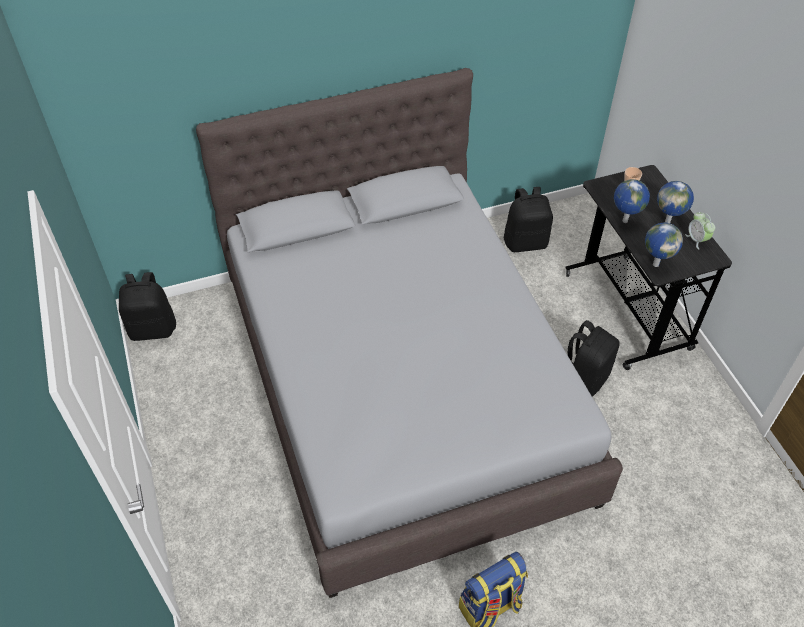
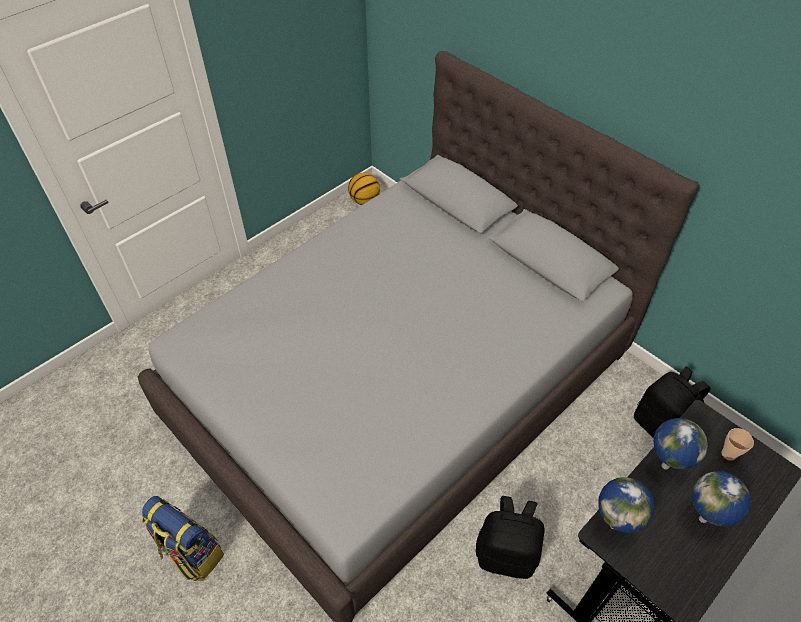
camera: 65 degrees right, 0 degrees up
black backpack [119,272,176,341] -> basketball [348,173,380,205]
alarm clock [685,212,715,249] -> none

